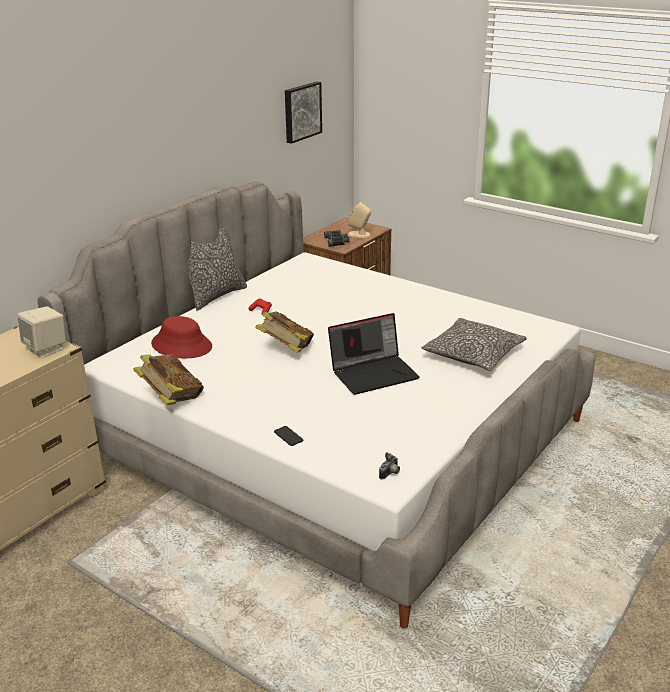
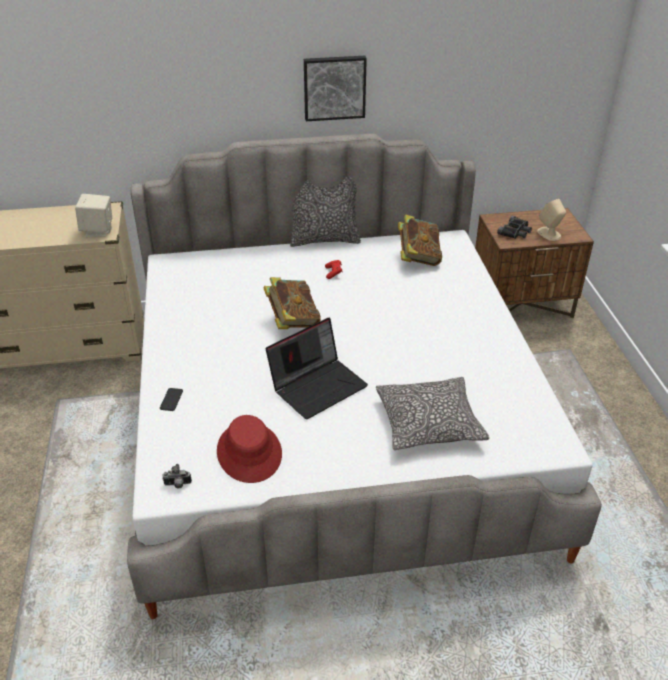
camera: 45 degrees right, 10 degrees up
book [133,354,204,405] -> book moved to [398,214,442,266]
red hat [151,316,212,358] -> red hat moved to [217,415,282,483]
picture [285,81,322,144] -> picture moved to [304,56,367,121]
laptop [328,313,420,395] -> laptop turned 60 degrees counterclockwise [265,317,368,419]

